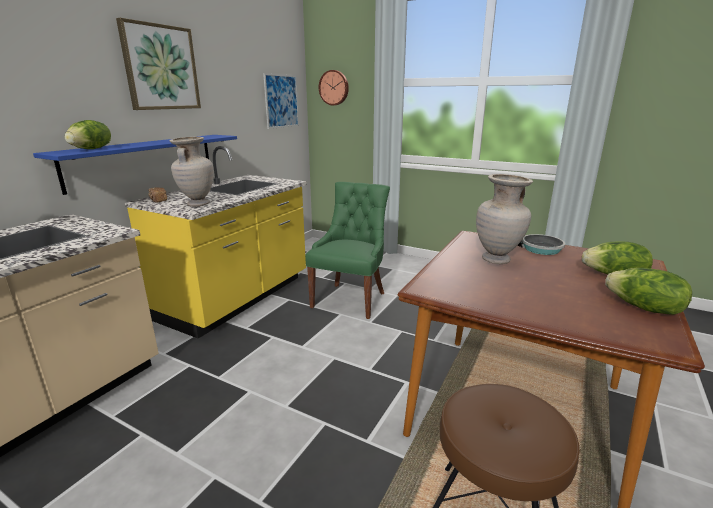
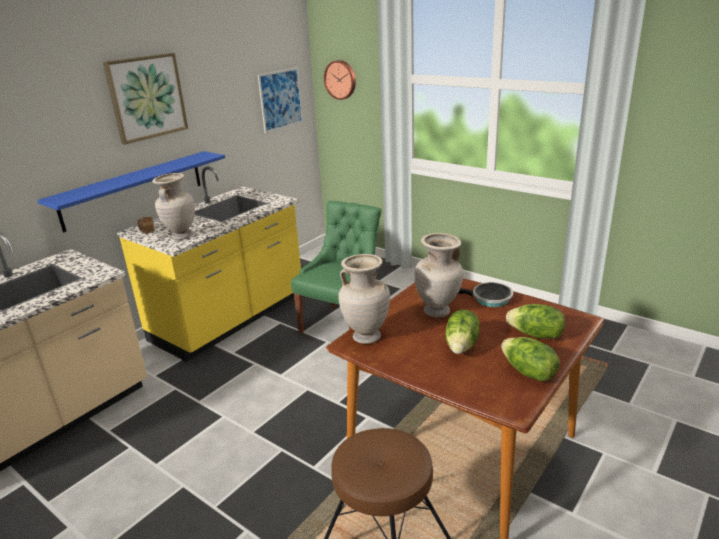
camera: 10 degrees right, 5 degrees up
lettuce [65,120,111,149] -> lettuce moved to [445,310,479,354]
none -> beige vase [338,254,390,344]

